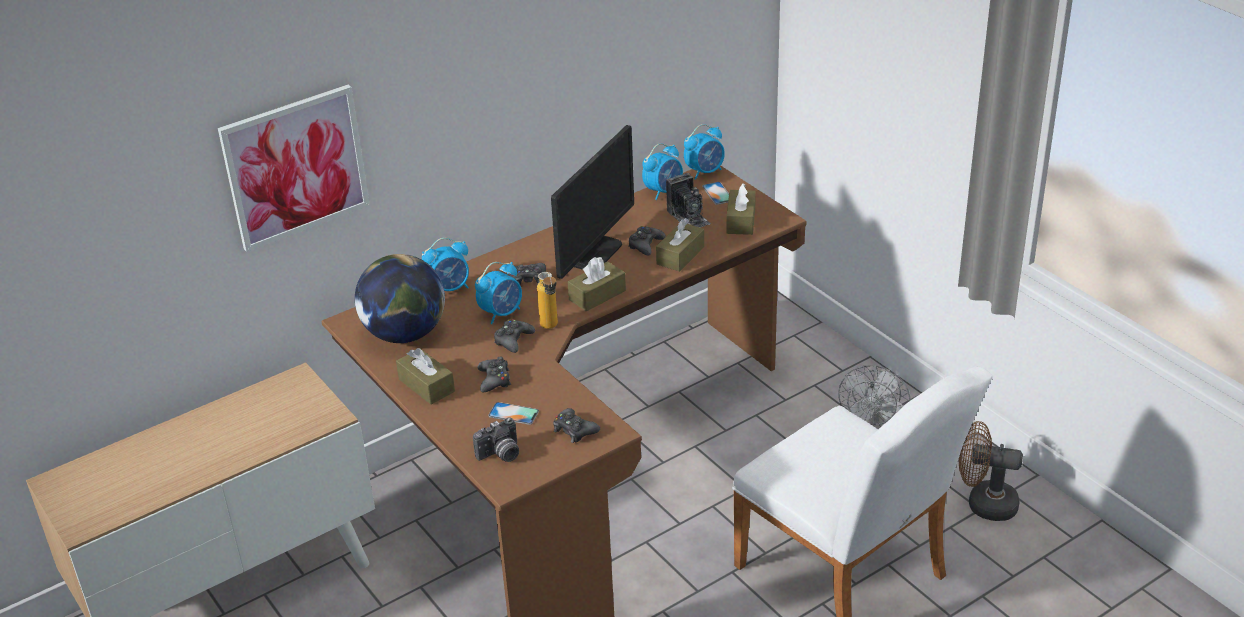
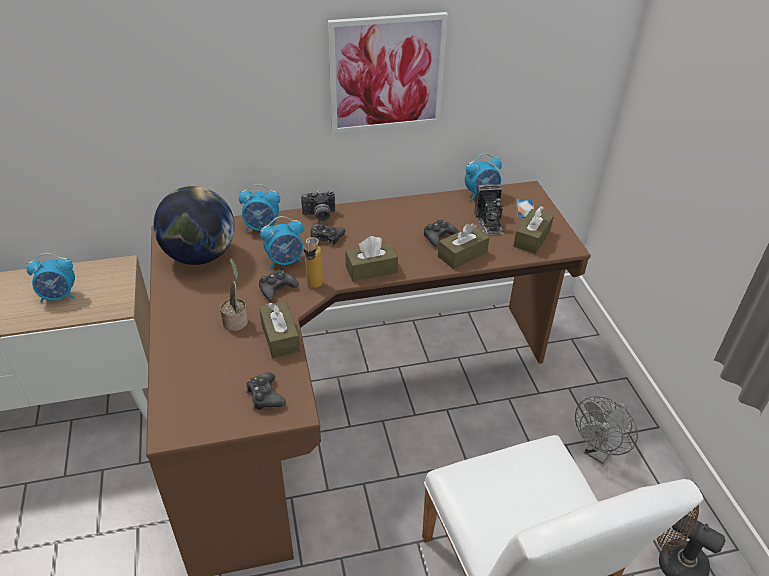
camera: 20 degrees right, 5 degrees up
picture [218,85,370,252] -> picture moved to [328,12,448,133]
brown tissue box [396,348,455,404] -> brown tissue box moved to [259,301,300,358]
camera [473,417,519,462] -> camera moved to [301,190,335,221]
black game controller [478,356,511,392] -> potted plant [220,258,248,331]
phone [488,402,539,425] -> none
monitor [551,125,634,279] -> none
alarm clock [684,124,725,180] -> alarm clock moved to [26,253,75,303]

